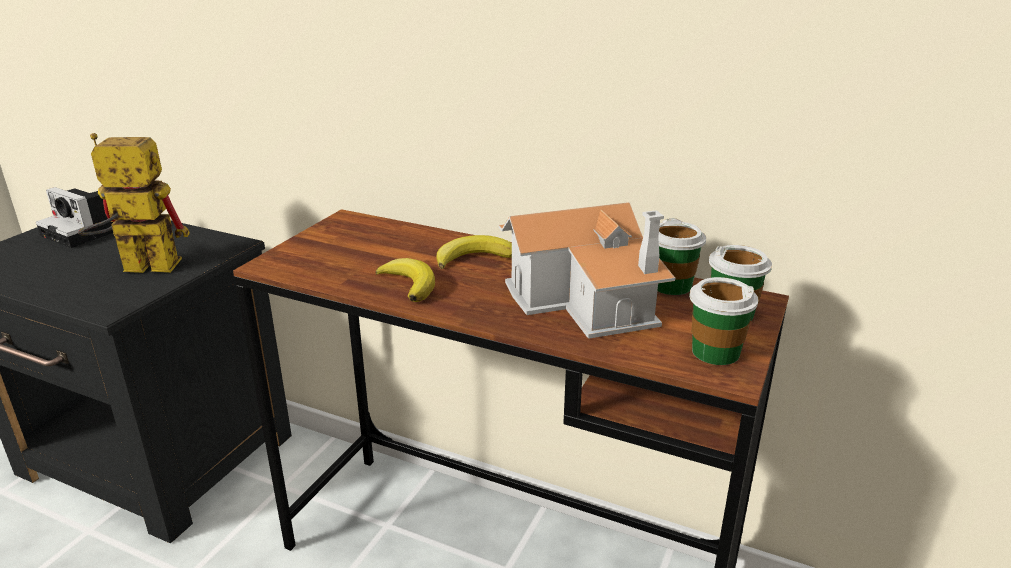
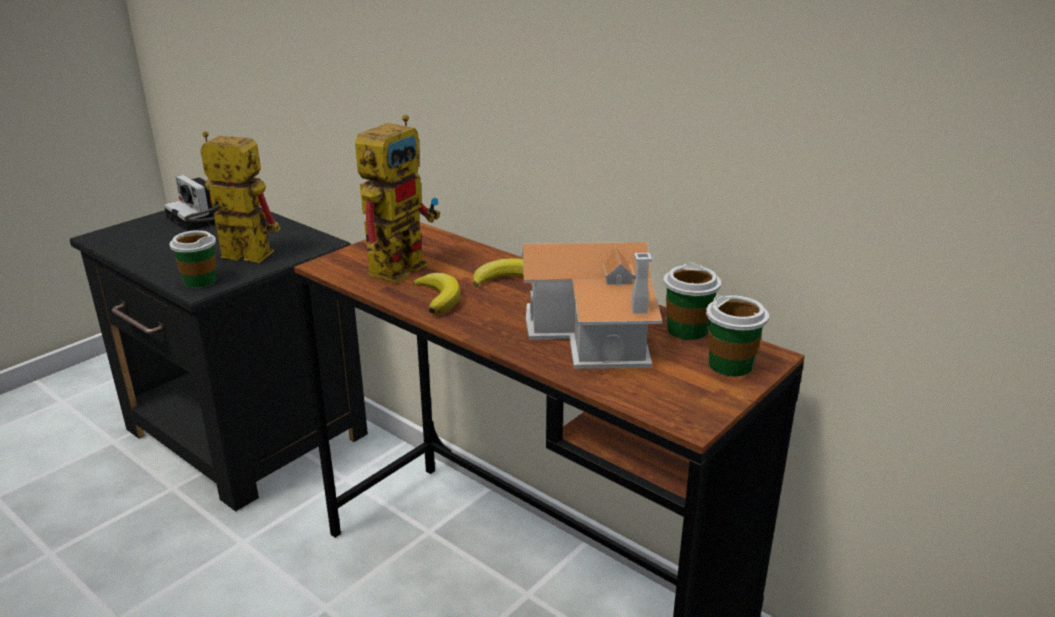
camera: 15 degrees right, 0 degrees up
cup [689,277,759,365] -> cup moved to [169,230,217,288]
none -> toy robot [355,115,441,283]

